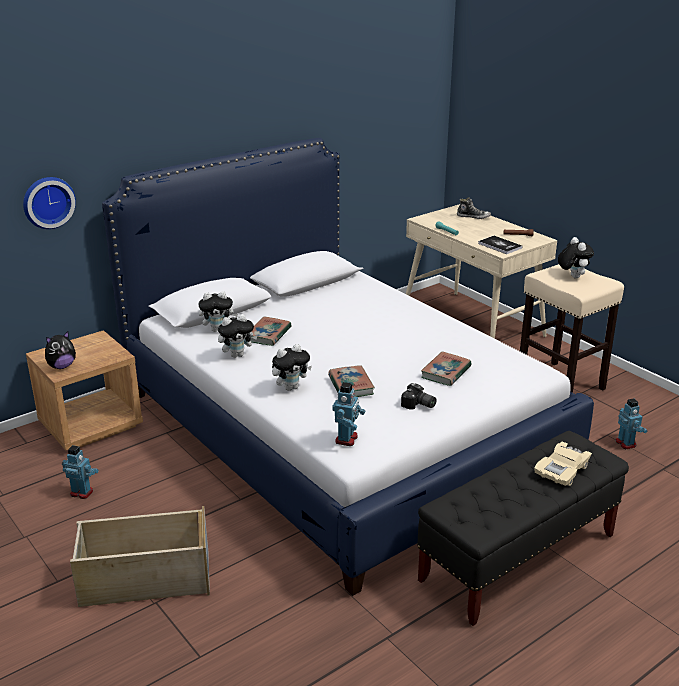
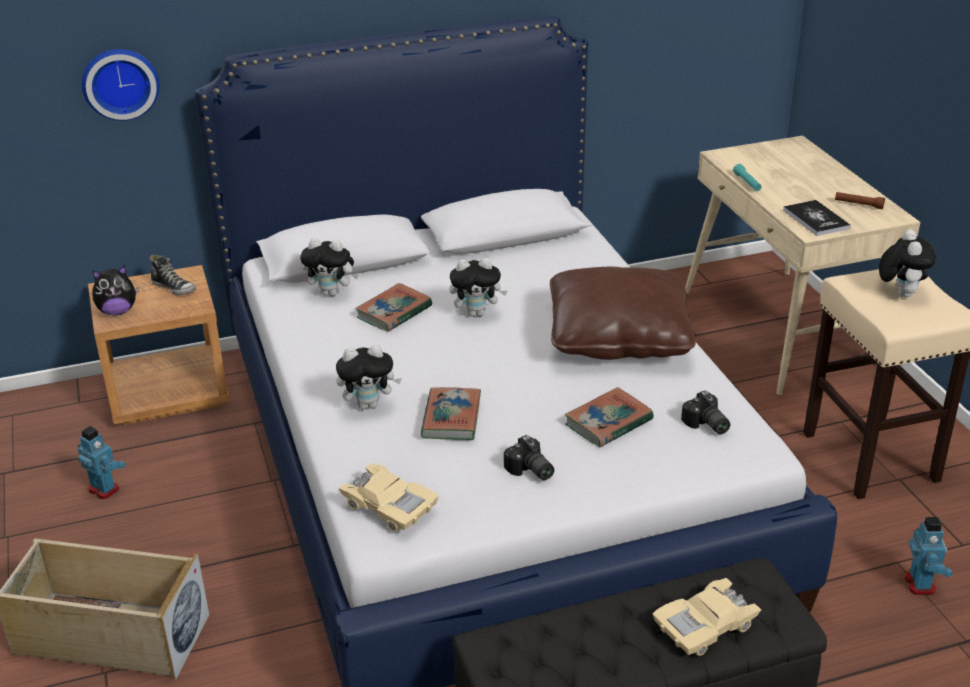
camera: 20 degrees right, 5 degrees up
plush toy [218,314,257,358] -> plush toy moved to [449,258,508,317]
toy robot [332,382,365,446] -> beige toy car [339,463,439,531]
shoe [457,197,491,219] -> shoe moved to [150,255,196,295]
none -> brown pillow [550,267,696,360]
none -> camera [681,391,730,434]

